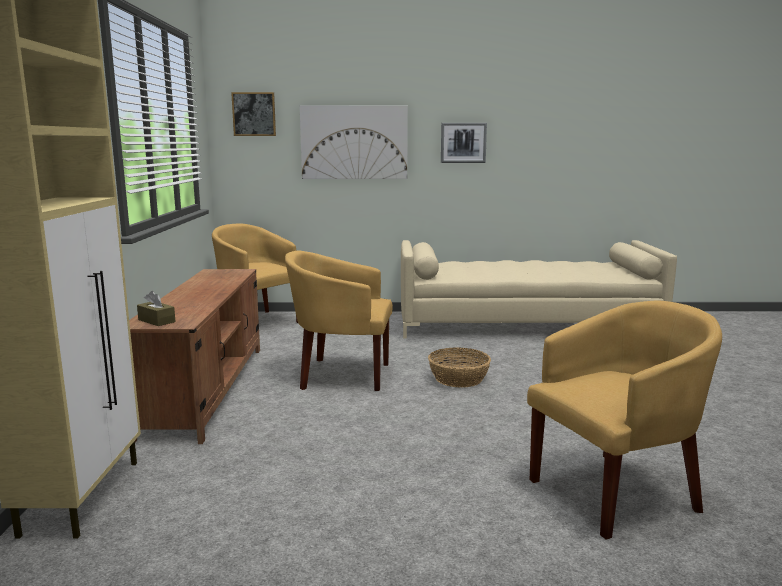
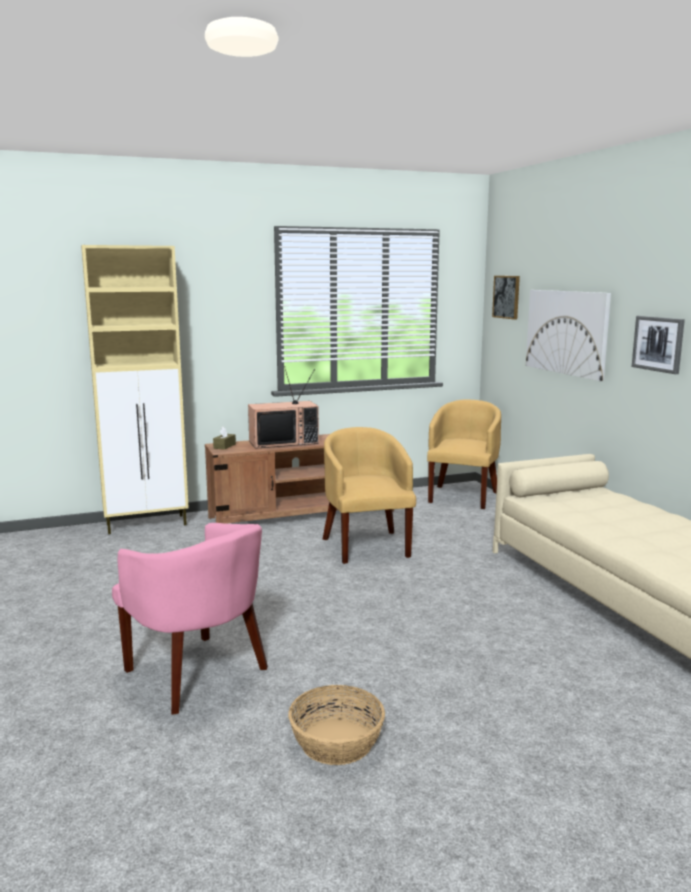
camera: 70 degrees right, 0 degrees up
basket [428,347,491,387] -> basket moved to [288,685,385,765]
yellow armchair [527,301,722,540] -> pink armchair [112,523,268,715]
none -> television [248,366,319,449]

